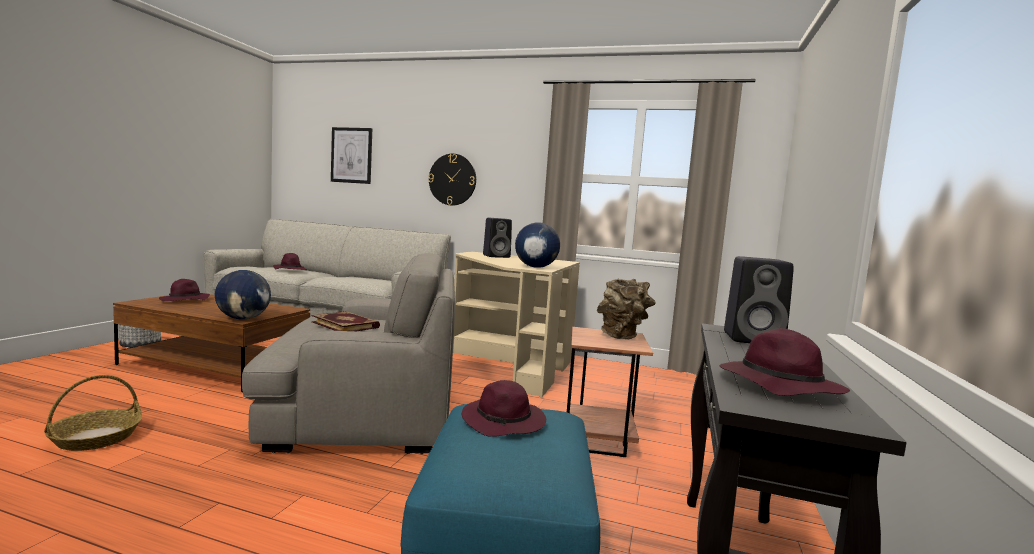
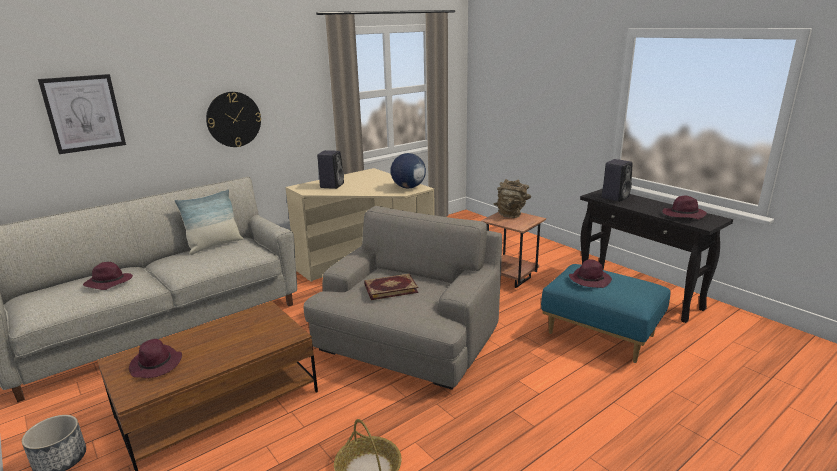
camera: 55 degrees left, 15 degrees up
globe [215,270,271,319] -> none
none -> pillow [174,189,243,255]

